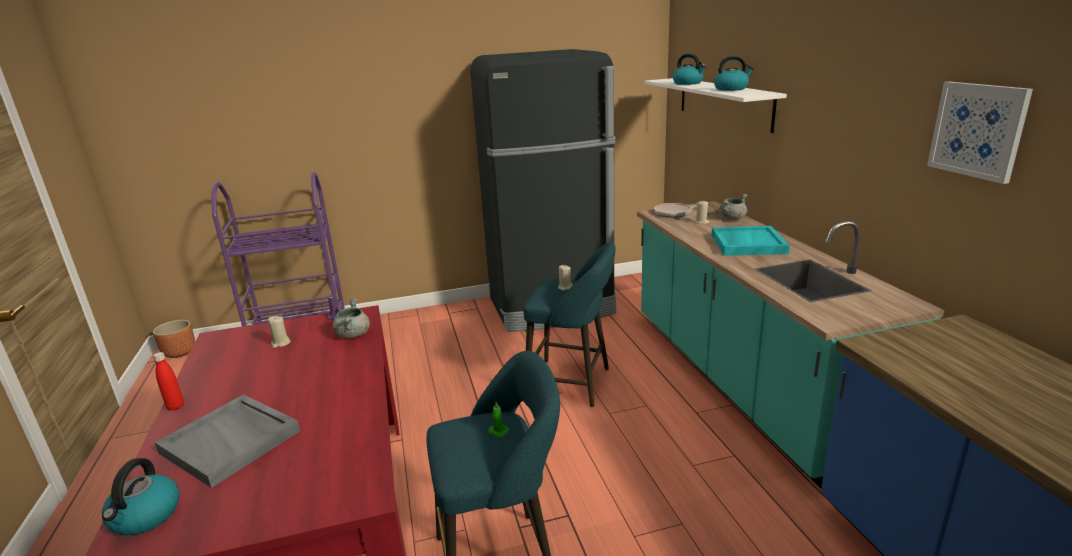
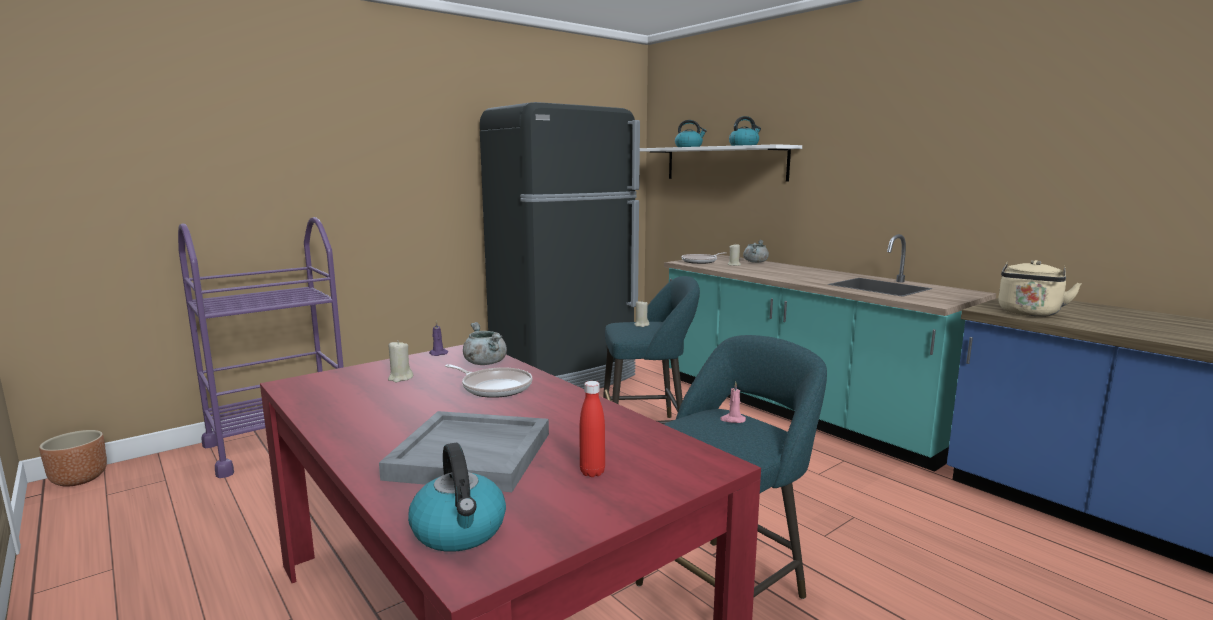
camera: 25 degrees left, 10 degrees down
red bottle [153,352,184,411] -> red bottle moved to [580,381,605,477]
green candle [488,402,509,438] -> pink candle [720,382,746,423]
turquoise tray [712,226,790,256] -> none
picture [927,82,1033,184] -> none
none -> frying pan [445,364,532,398]
none -> beige kettle [998,260,1082,316]

